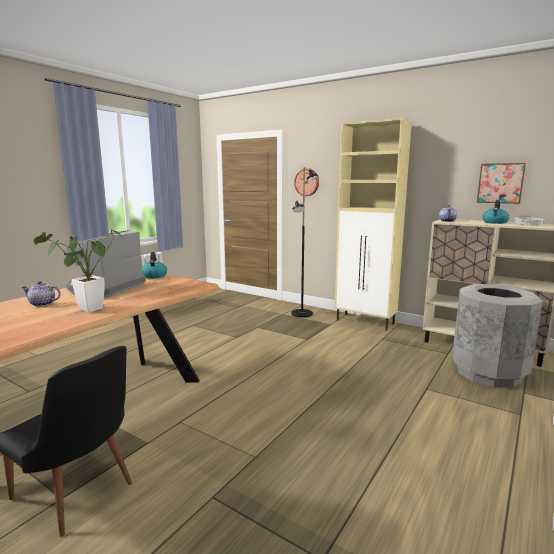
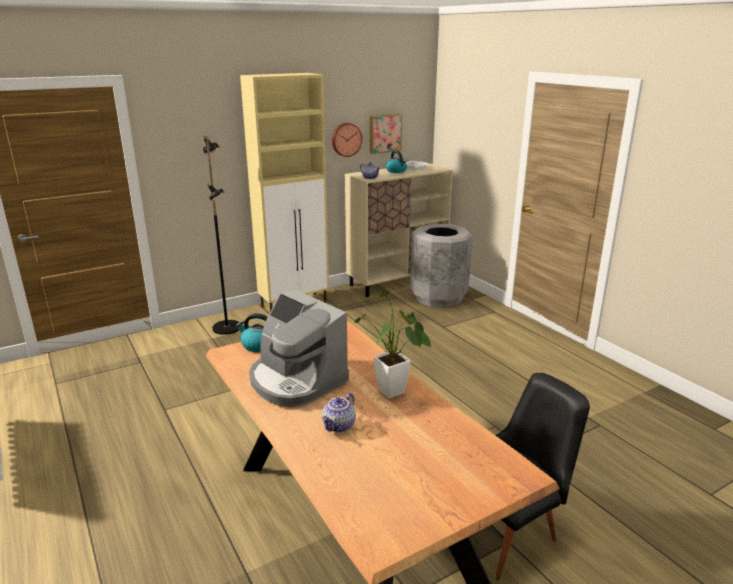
camera: 65 degrees left, 10 degrees up
wall clock [294,169,319,196] -> wall clock moved to [332,123,363,157]

